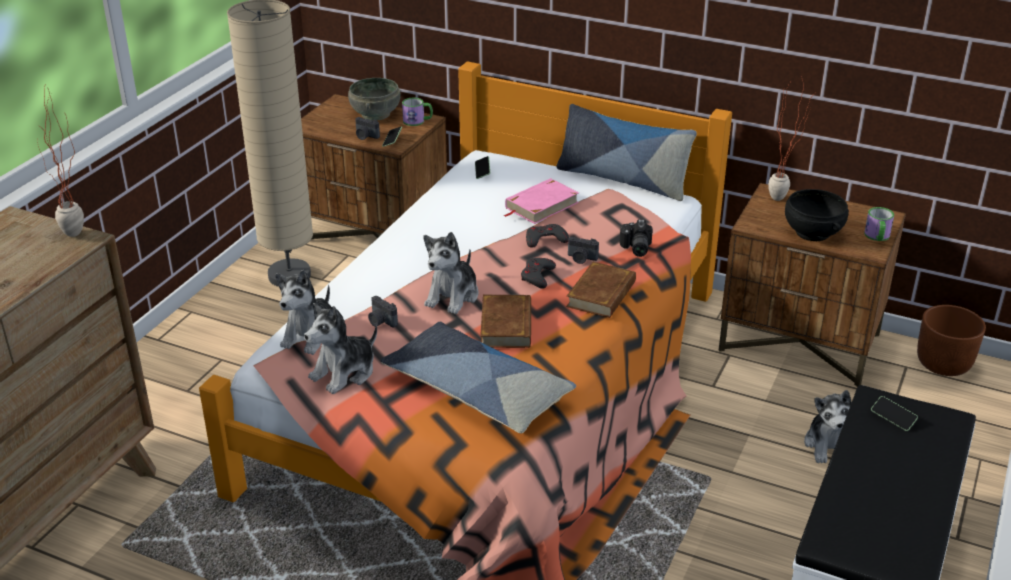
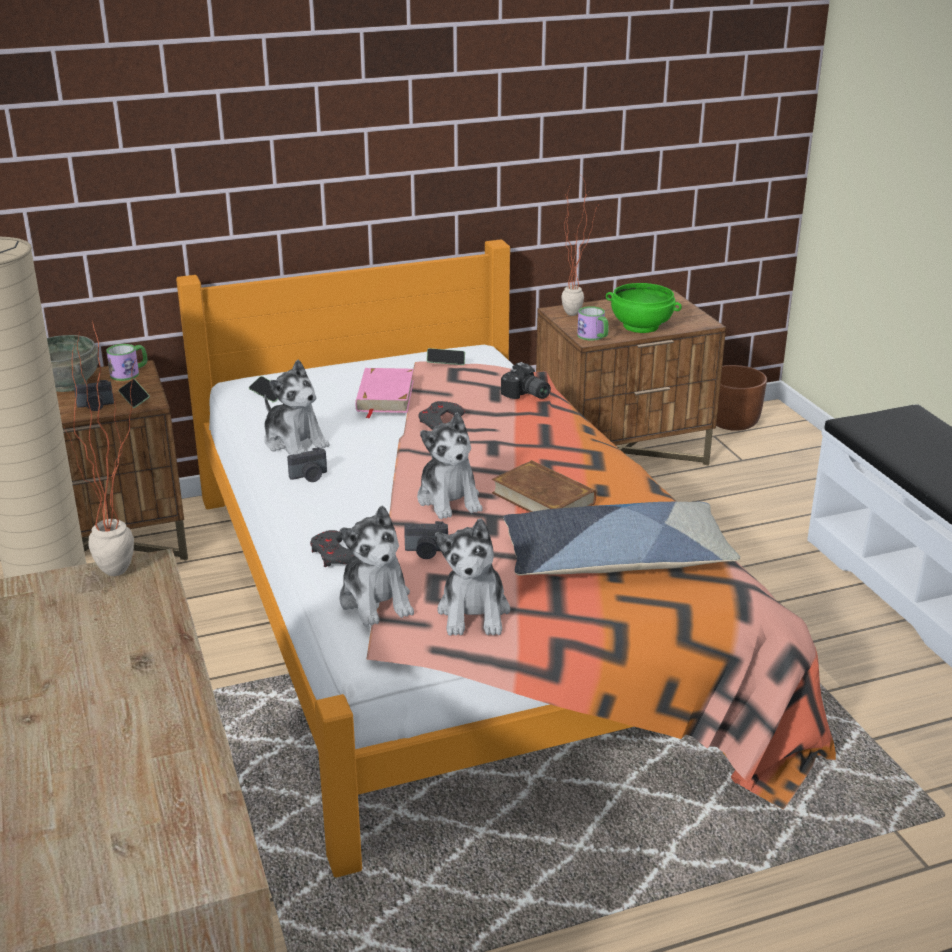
camera: 45 degrees left, 5 degrees down
grey game controller [521,258,556,289] -> grey game controller moved to [310,530,354,567]
pillow [556,104,697,201] -> none
brown book [566,262,636,318] -> none
camera [568,237,599,264] -> camera moved to [287,447,327,482]
black bowl [785,189,849,241] -> green bowl [606,283,682,333]
plush toy [804,390,852,463] -> plush toy moved to [264,360,330,455]
mug [864,207,894,241] -> mug moved to [577,306,609,341]
phone [871,396,918,431] -> phone moved to [426,348,465,365]

